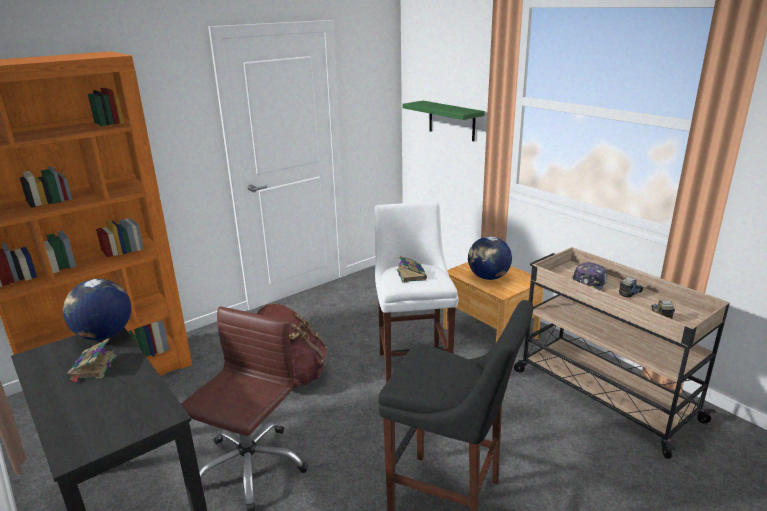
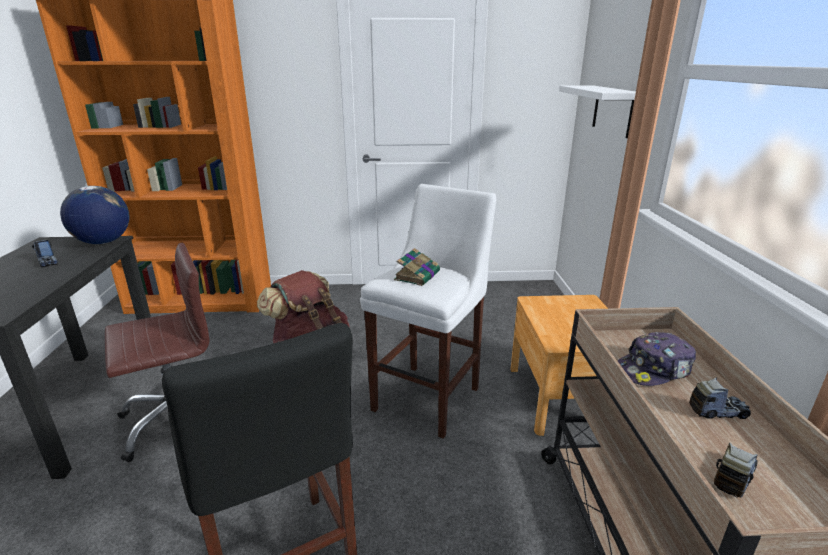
camera: 35 degrees right, 0 degrees up
book [67,338,117,383] -> toy truck [32,240,58,268]
green shelf [402,101,485,142] -> white shelf [559,85,636,138]
globe [468,236,512,280] -> none

